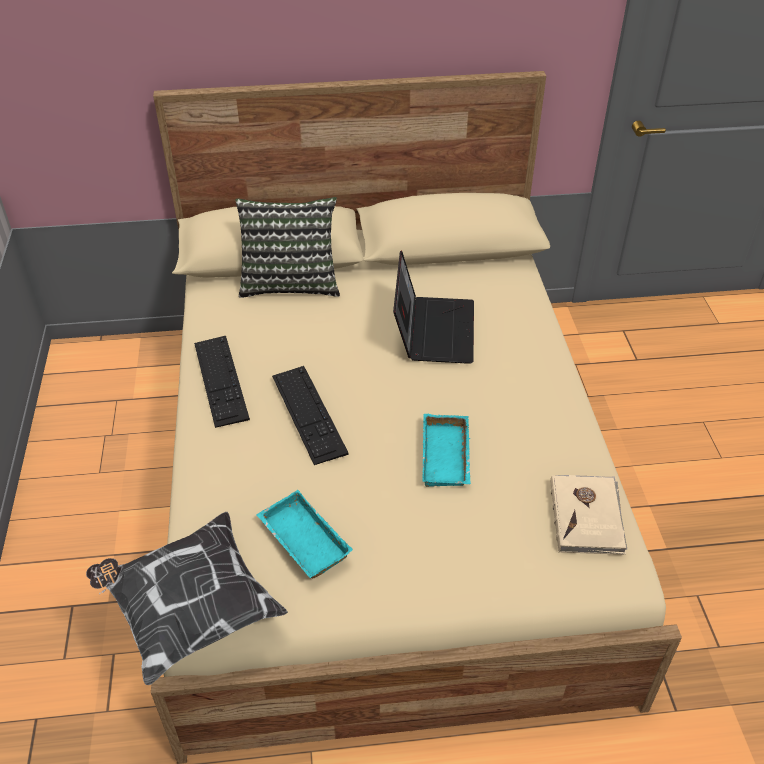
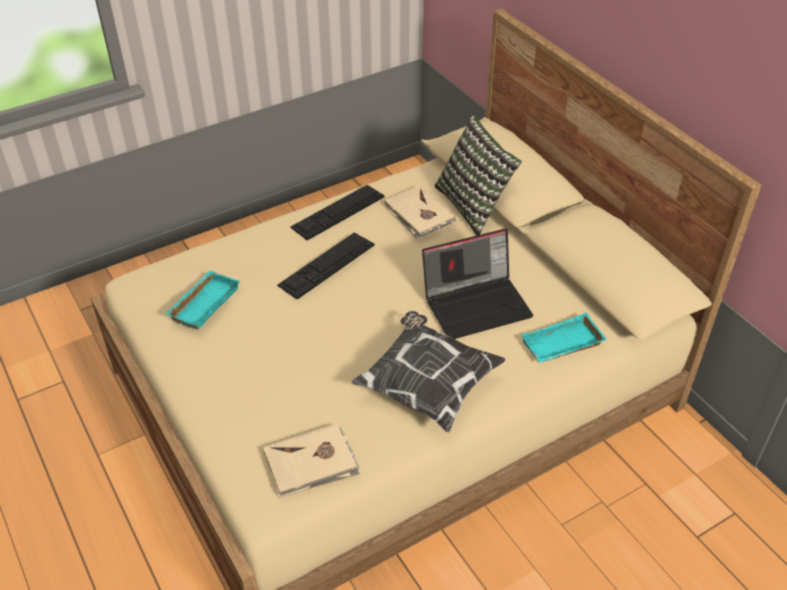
camera: 65 degrees right, 0 degrees up
pillow [86,512,288,685] -> pillow moved to [352,311,506,432]
turquoise tray [422,414,471,487] -> turquoise tray moved to [521,313,607,363]
none -> beige book [384,185,456,238]

